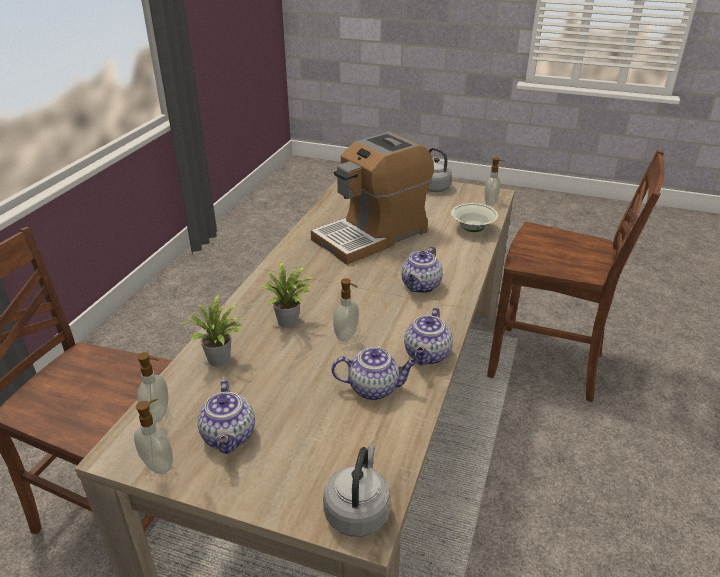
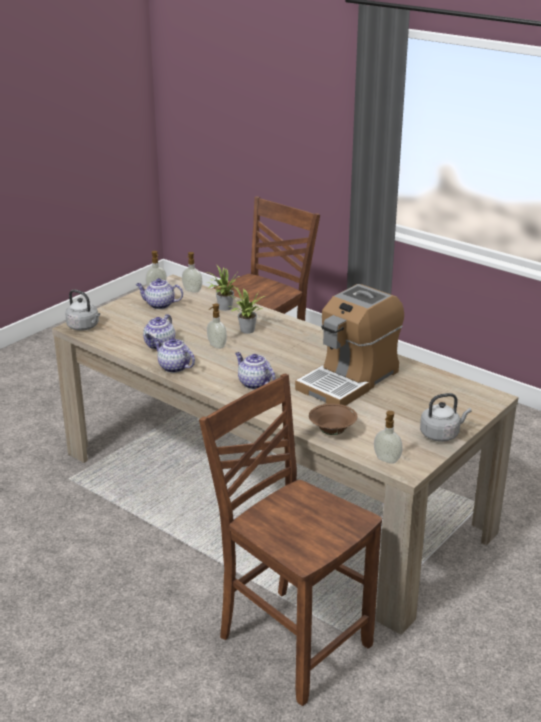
camera: 110 degrees right, 5 degrees down
coffee machine [311,132,434,265] -> coffee machine turned 120 degrees counterclockwise [295,284,404,406]
white bowl [451,203,498,232] -> brown bowl [309,404,357,435]
brown chair [487,150,664,402] -> brown chair turned 90 degrees clockwise [199,374,382,706]

